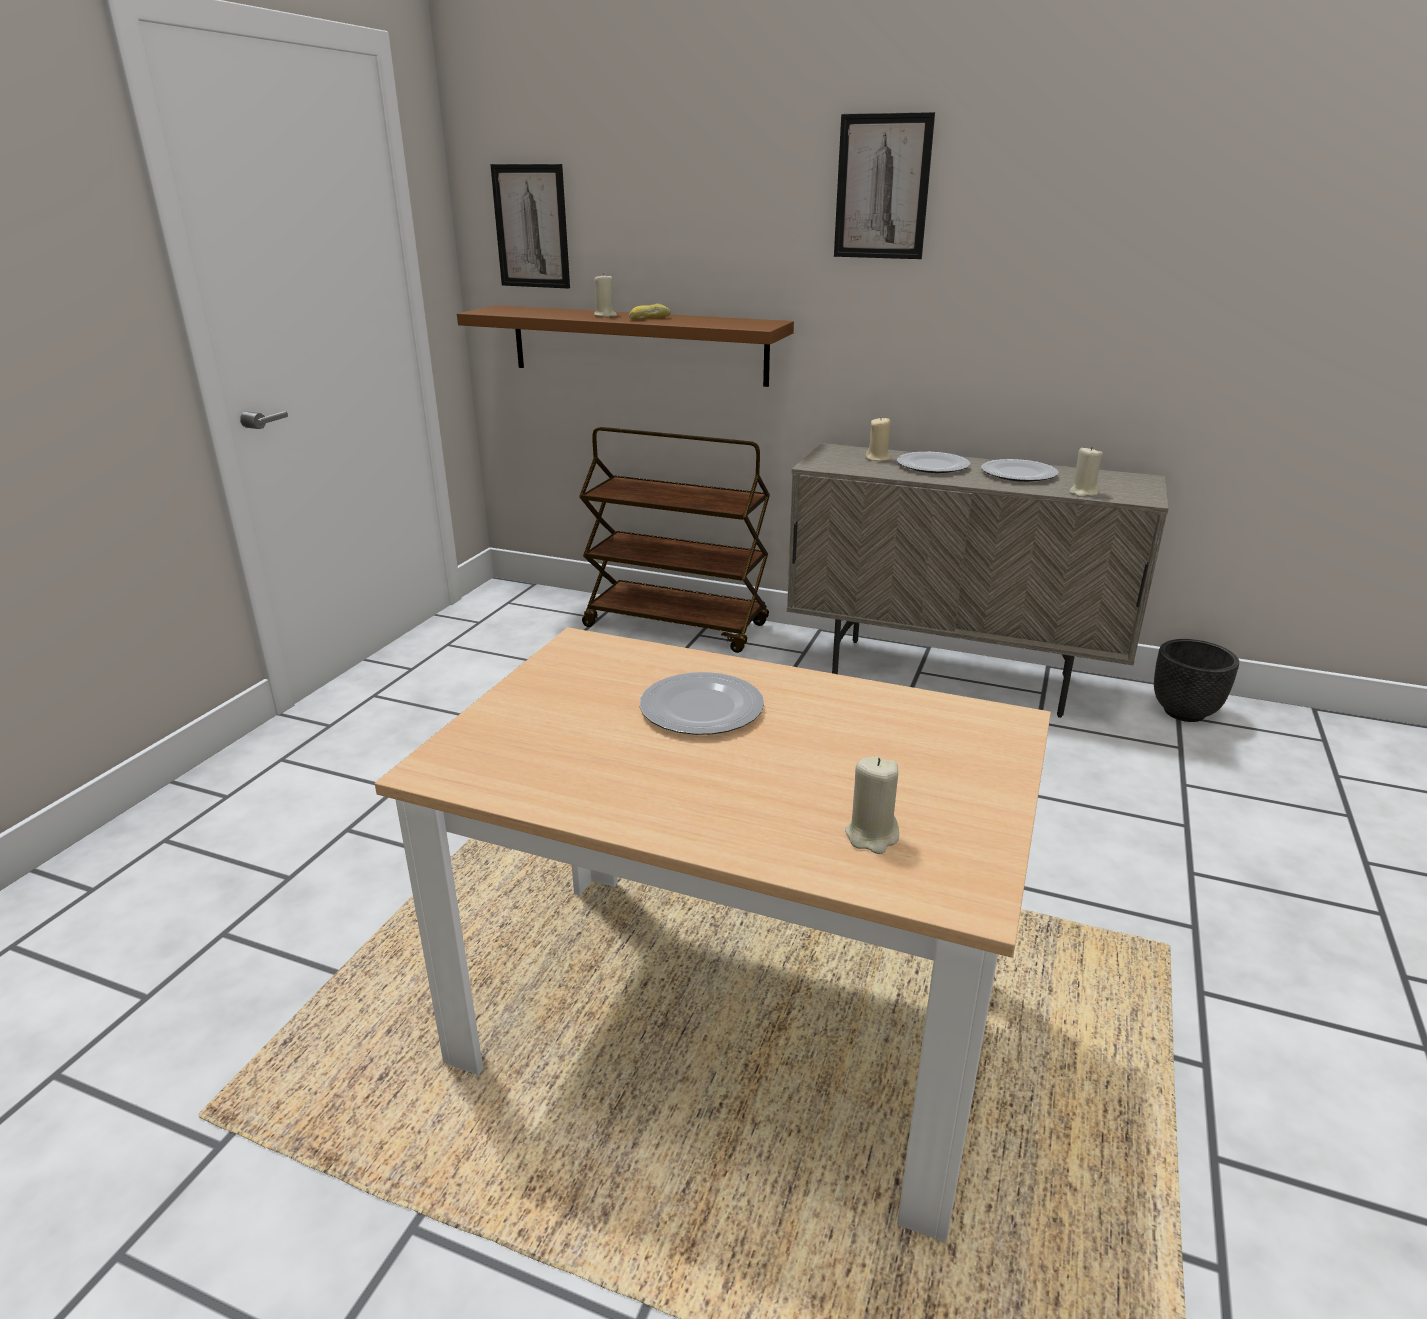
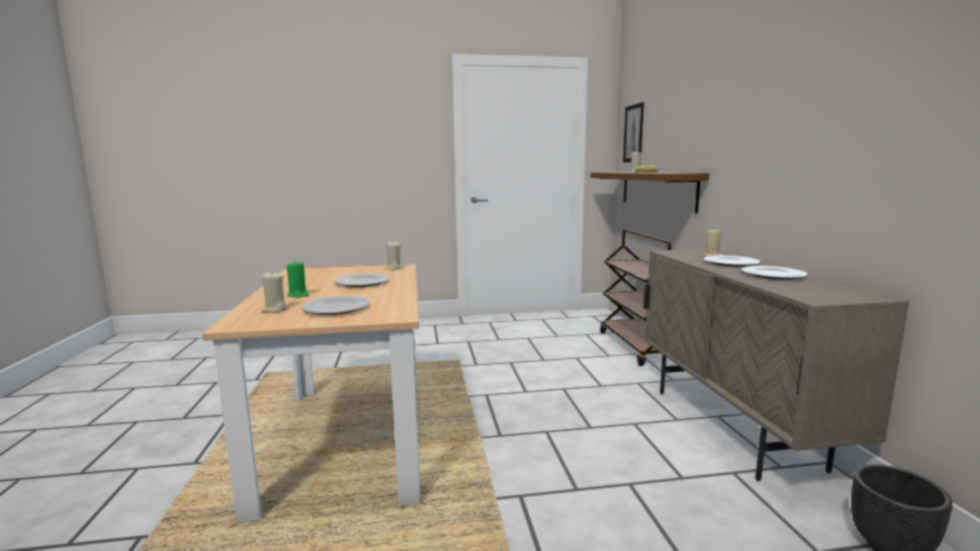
camera: 60 degrees right, 15 degrees down
picture [834,112,935,259] -> none
beige candle [1069,446,1103,497] -> beige candle moved to [385,241,403,270]
none -> green candle [287,260,309,298]
none -> plate [301,296,370,315]

